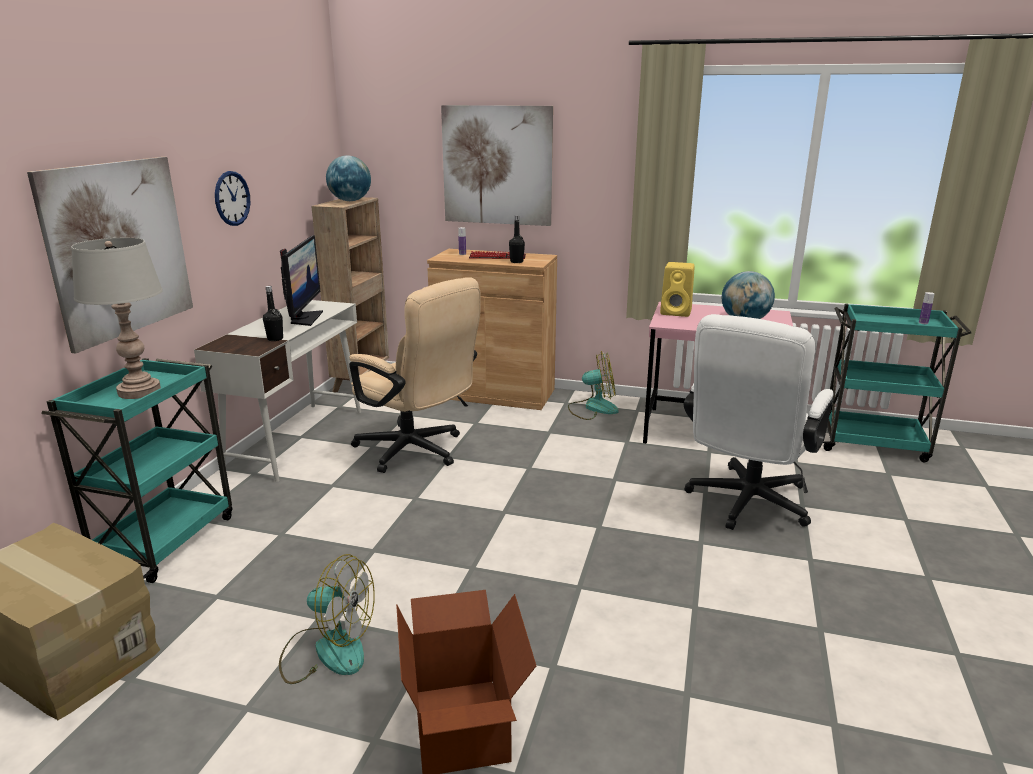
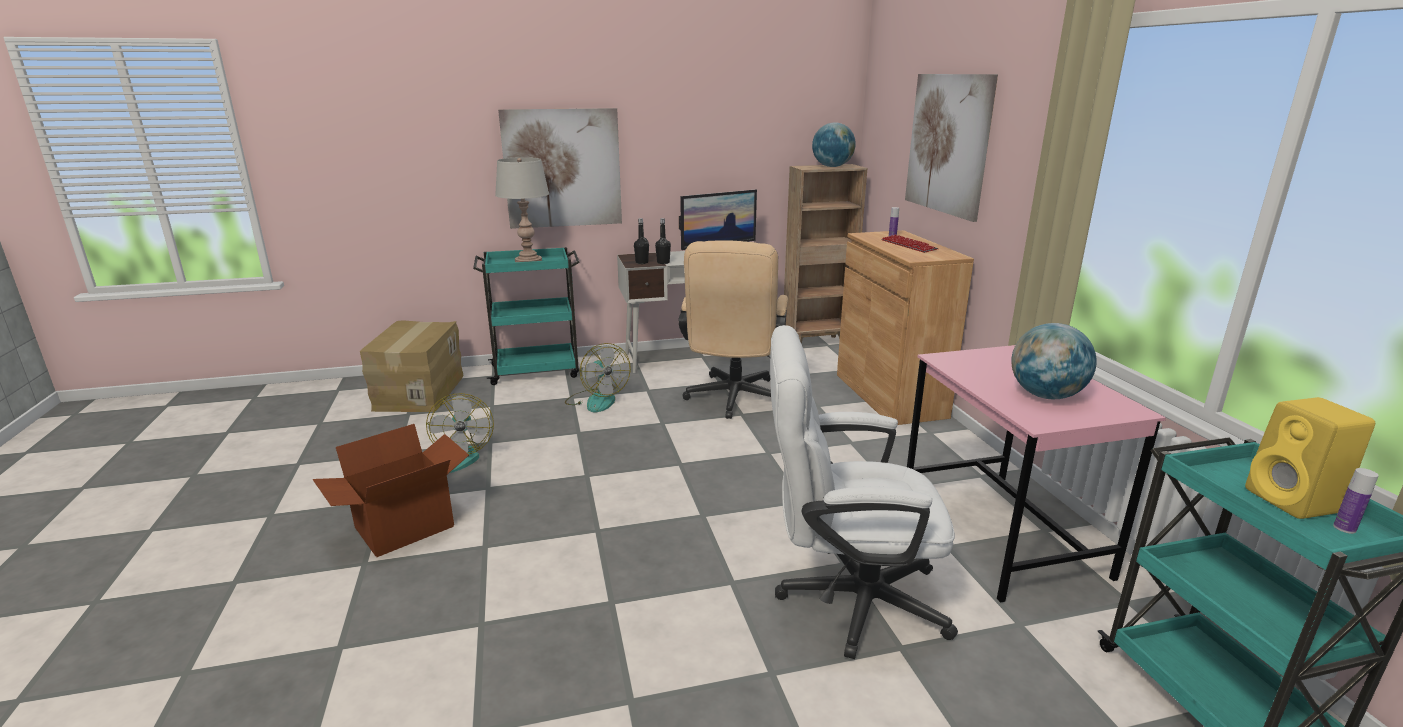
camera: 60 degrees right, 0 degrees up
wall clock [215,171,250,226] -> none
black bottle [509,215,525,263] -> black bottle moved to [634,218,649,264]
fan [568,351,619,420] -> fan moved to [565,343,631,412]
yellow speaker [660,262,695,317] -> yellow speaker moved to [1245,397,1375,519]

